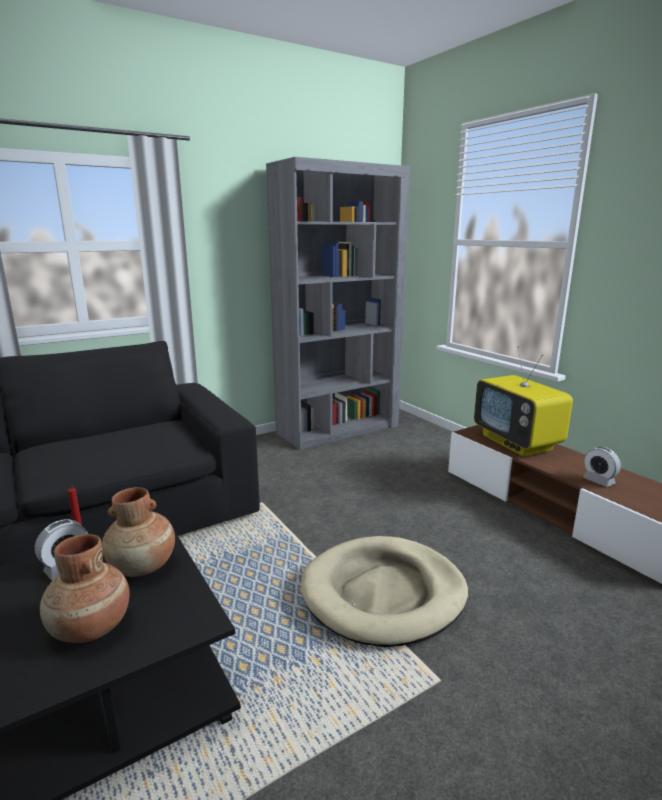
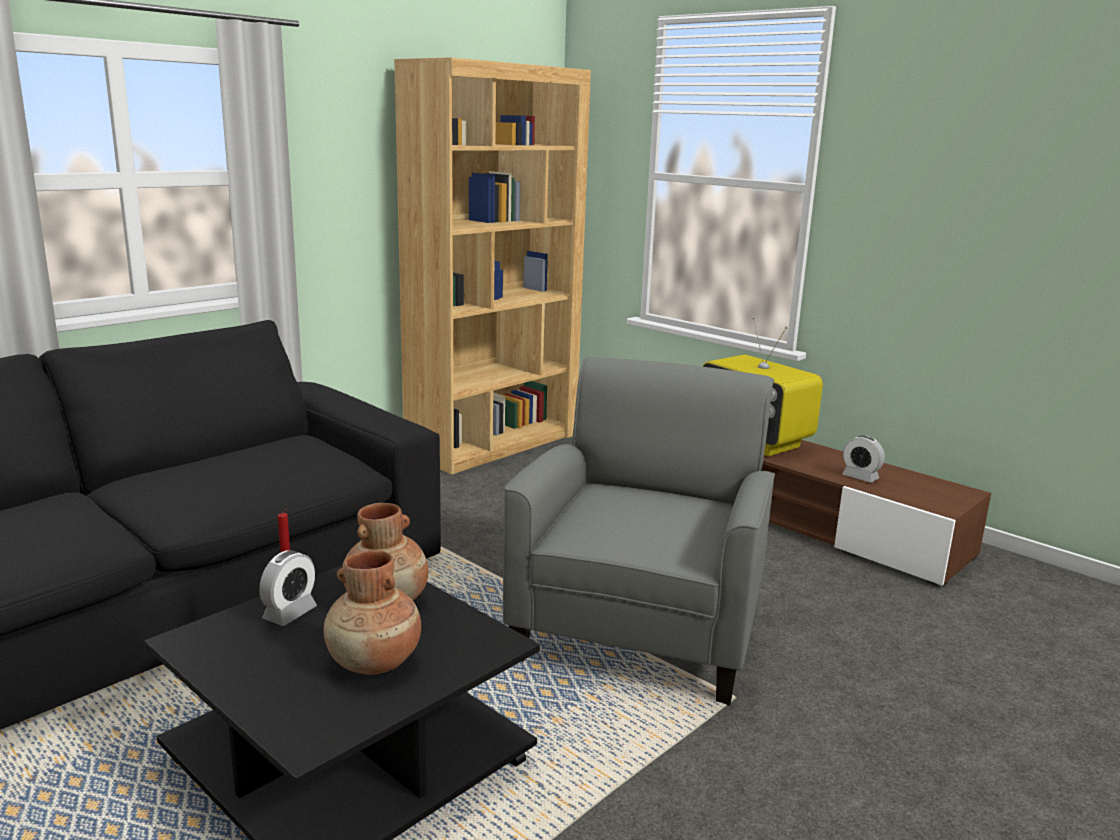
camera: 15 degrees left, 0 degrees up
grey bookcase [266,157,410,450] -> brown bookcase [394,57,591,475]
beige dog bed [301,536,468,647] -> grey armchair [503,357,775,706]

